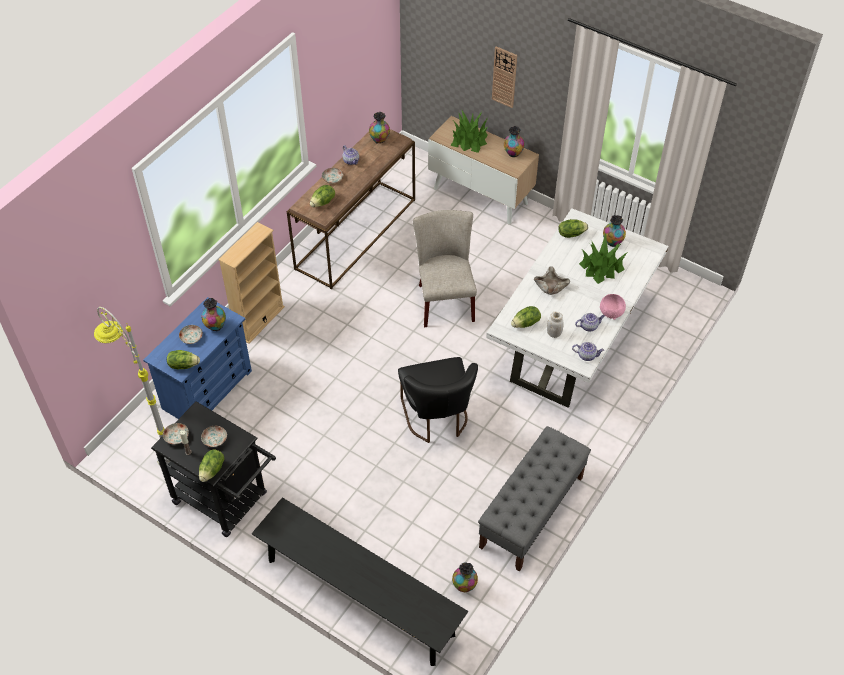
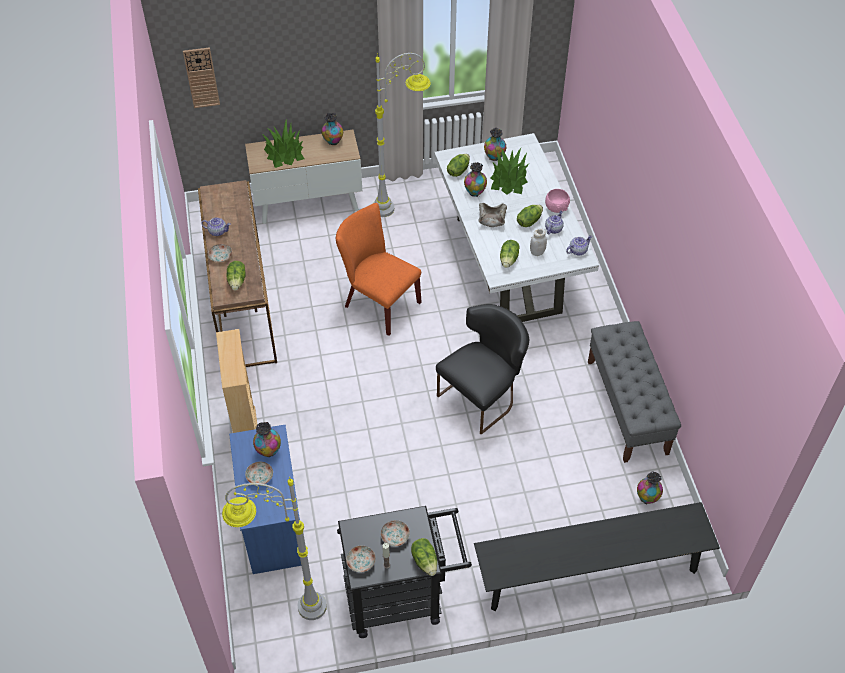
camera: 45 degrees left, 0 degrees up
lettuce [167,350,200,369] -> lettuce moved to [517,205,543,227]
vase [369,112,390,144] -> vase moved to [464,162,487,197]
black chair [398,357,478,443] -> black chair turned 75 degrees counterclockwise [436,304,529,434]
beige chair [413,210,477,327] -> orange chair [336,203,422,336]
wall clock [492,47,517,108] -> wall clock moved to [183,47,220,108]
none -> grey floor lamp [374,53,431,217]

